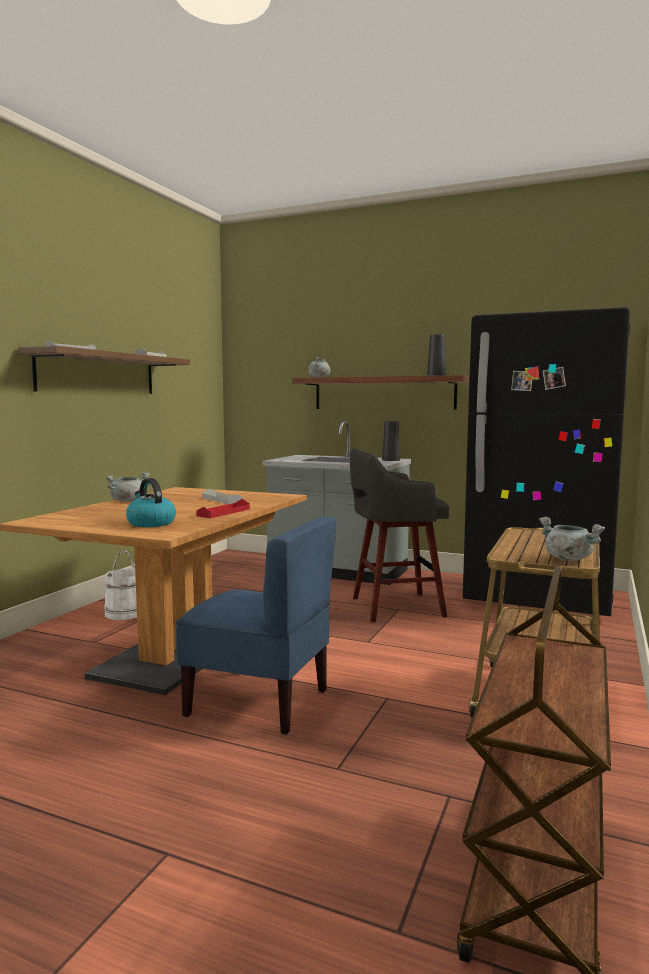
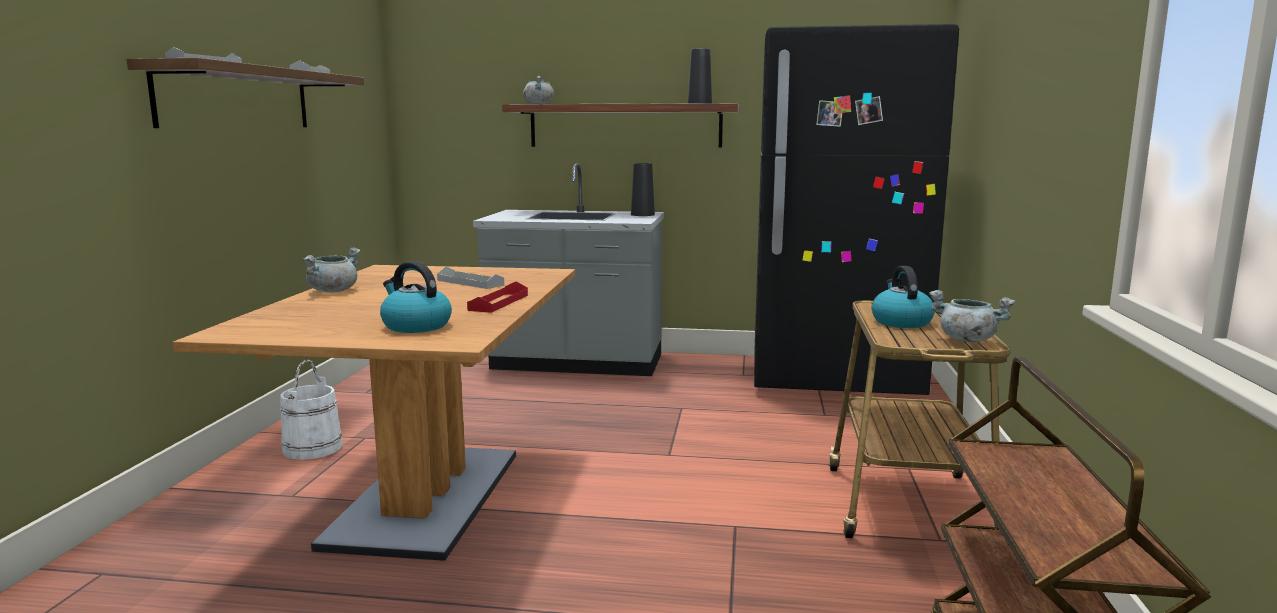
camera: 15 degrees left, 5 degrees up
blue chair [175,516,337,735] -> none
grey stool [350,448,449,622] -> none
none -> kettle [872,266,935,328]

